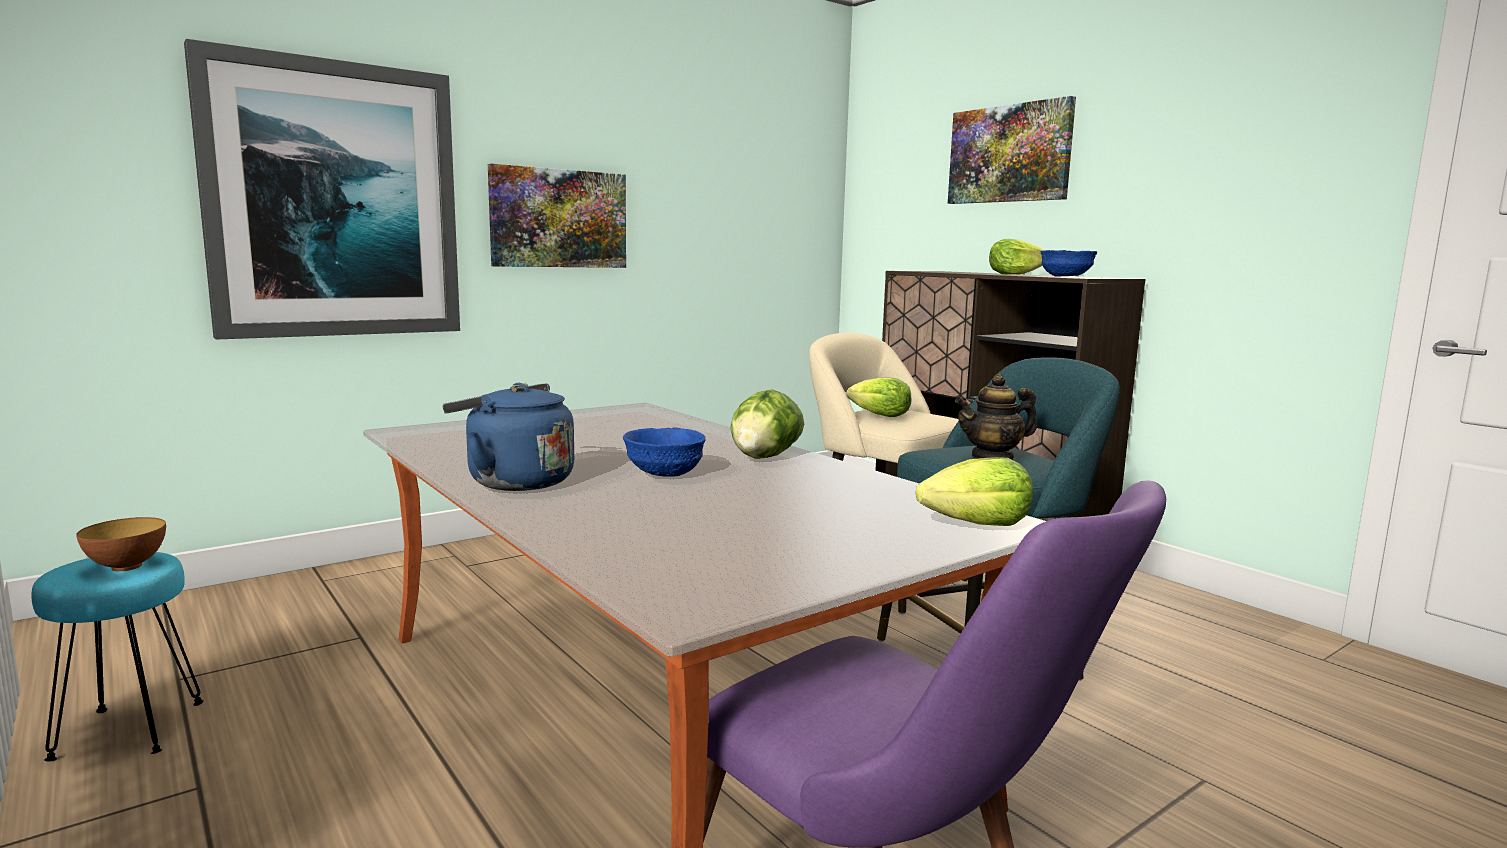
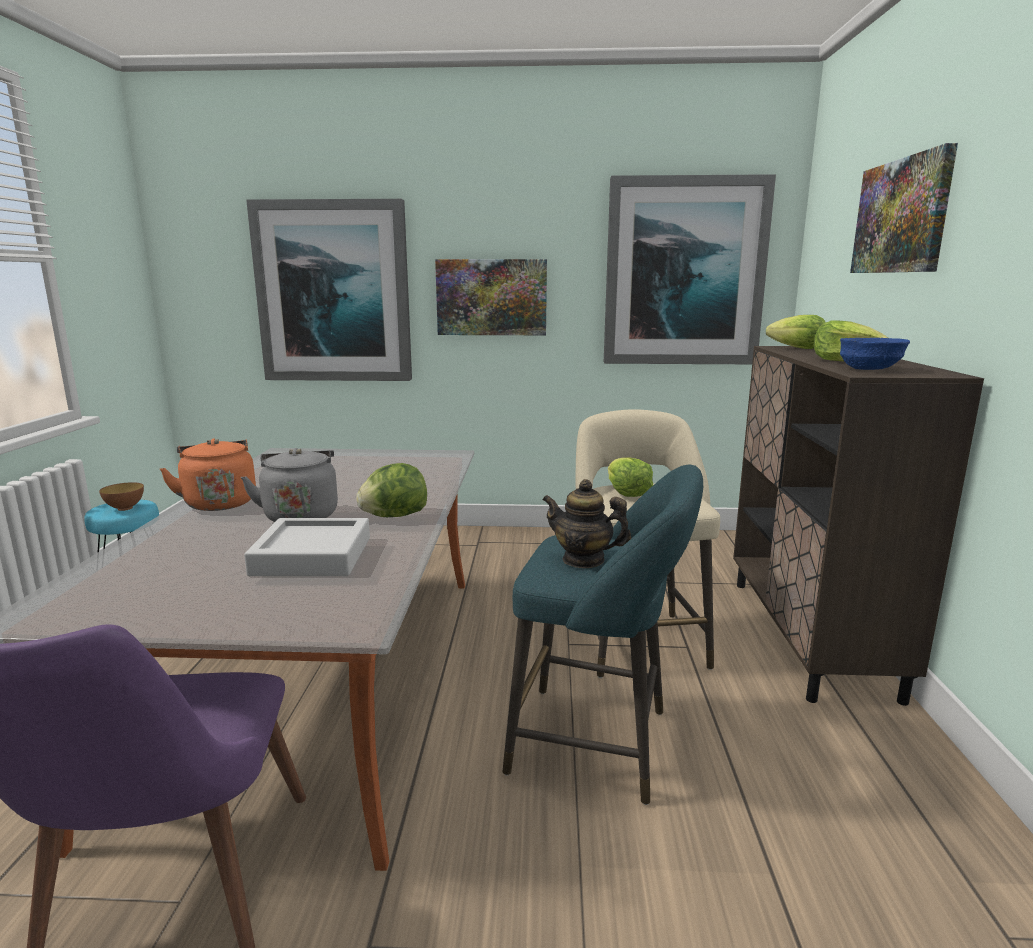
camera: 40 degrees right, 5 degrees up
blue kettle [443,383,574,491] -> orange kettle [160,438,256,511]
blue bowl [623,427,706,477] -> grey kettle [241,448,338,522]
lettuce [916,457,1033,526] -> lettuce moved to [766,315,826,349]
none -> grey tray [244,518,370,576]
none -> picture [604,174,776,364]

